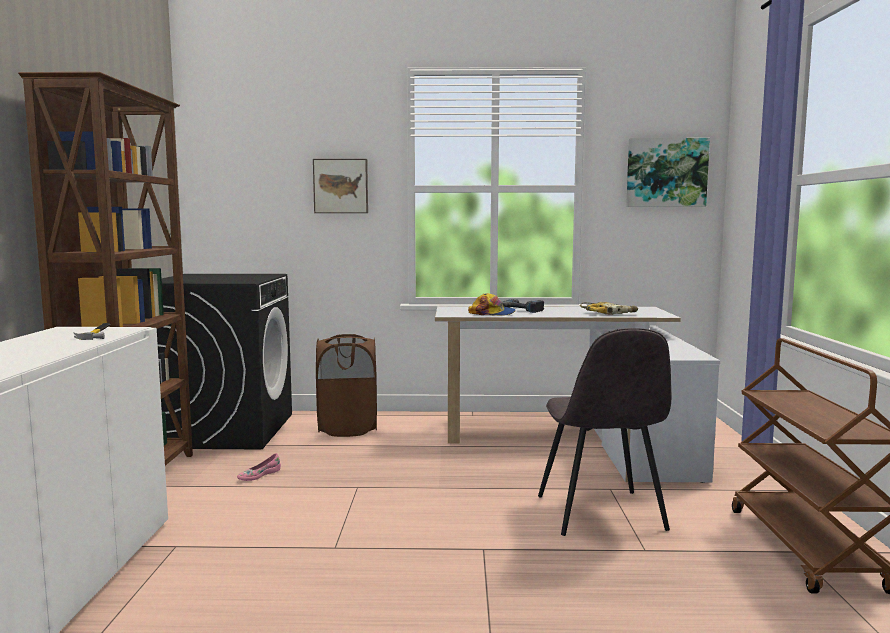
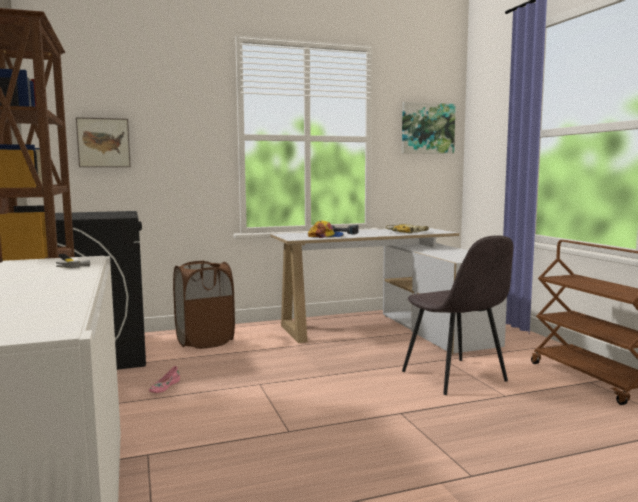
camera: 20 degrees left, 0 degrees up
picture [313,159,368,213] -> picture moved to [76,117,131,167]

